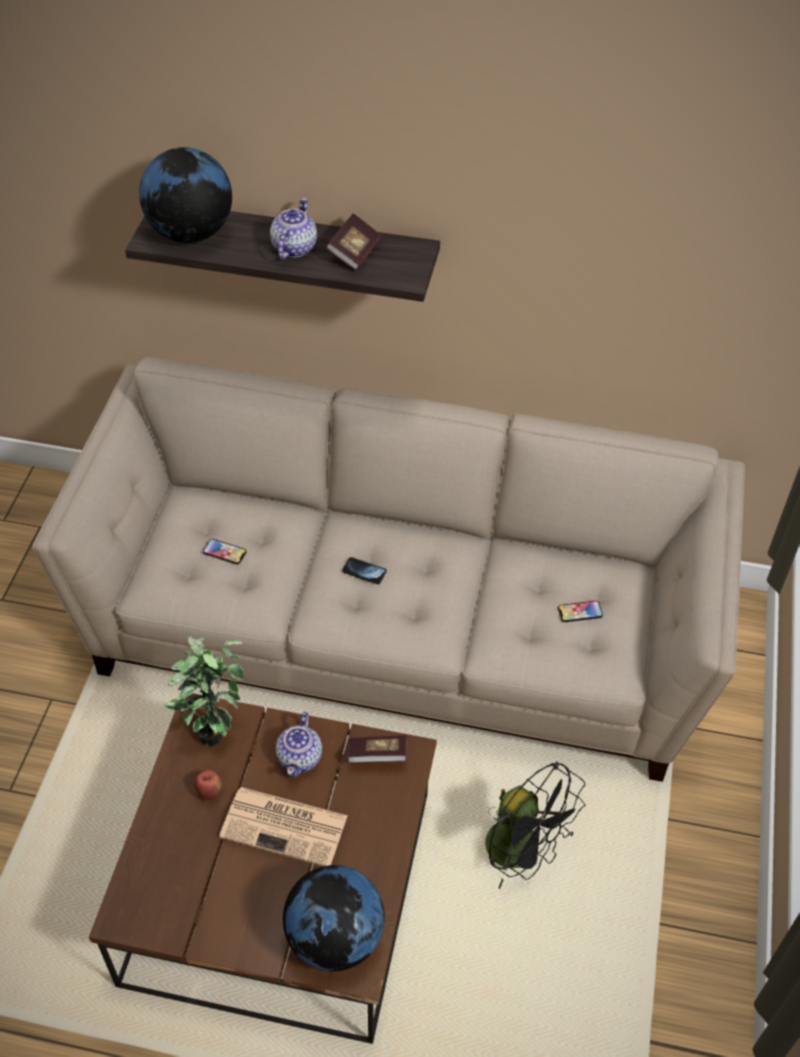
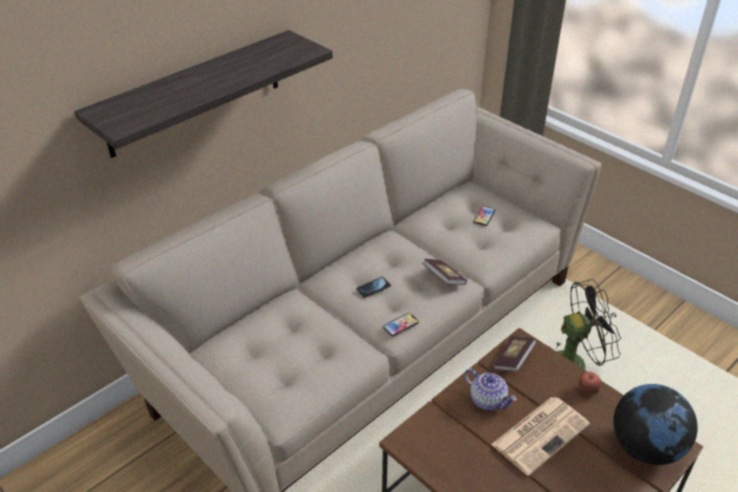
camera: 55 degrees left, 10 degrees down
globe [139,147,232,243] -> none
potted plant [164,637,245,746] -> none
apple [195,770,222,801] -> apple moved to [579,372,601,395]
phone [203,539,246,564] -> phone moved to [383,313,419,336]
teapot [270,198,317,259] -> none
book [326,213,382,270] -> book moved to [422,259,467,285]

